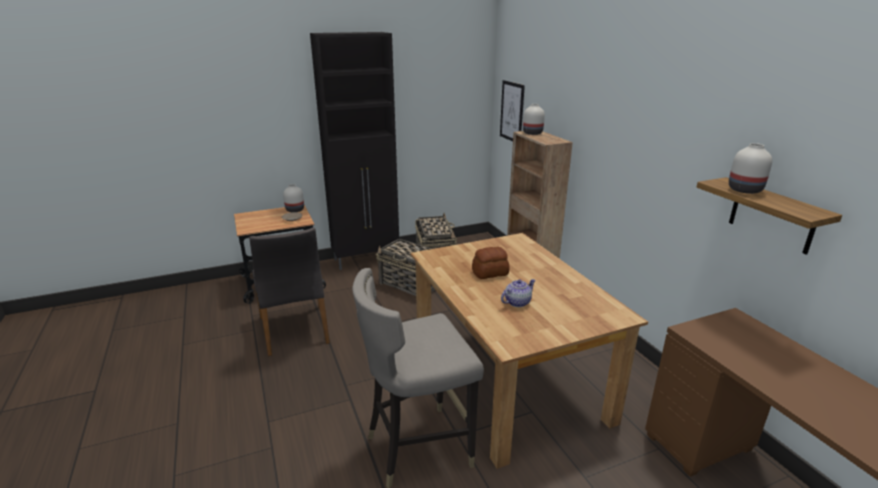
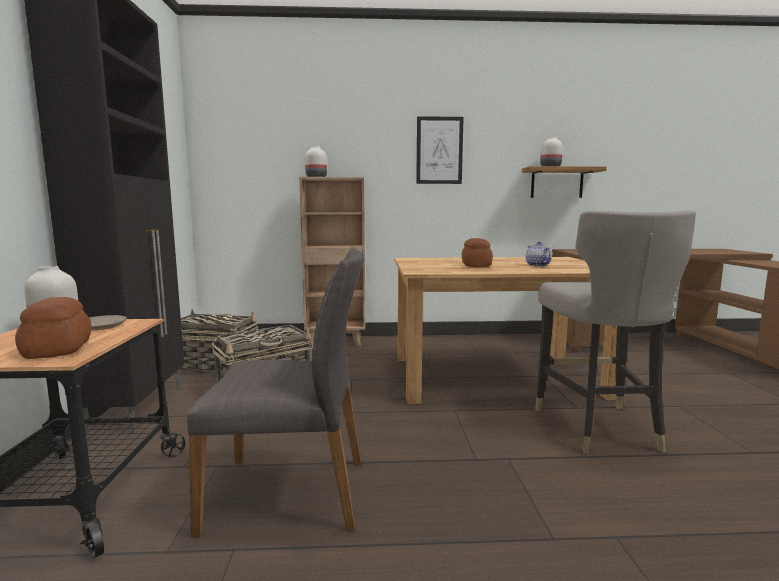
camera: 70 degrees left, 15 degrees down
picture [500,80,525,141] -> picture moved to [416,116,464,184]
none -> bread [15,297,91,359]

